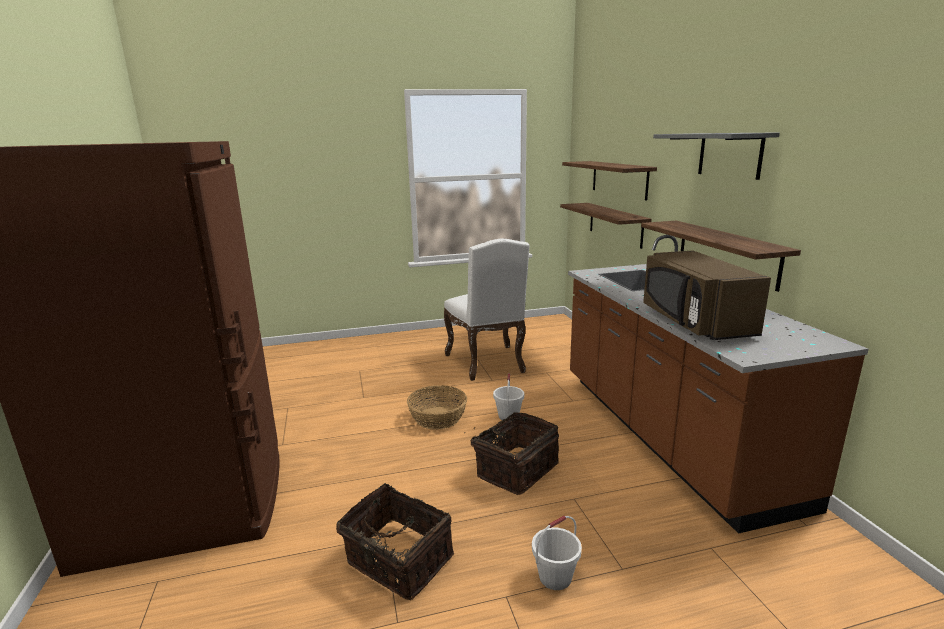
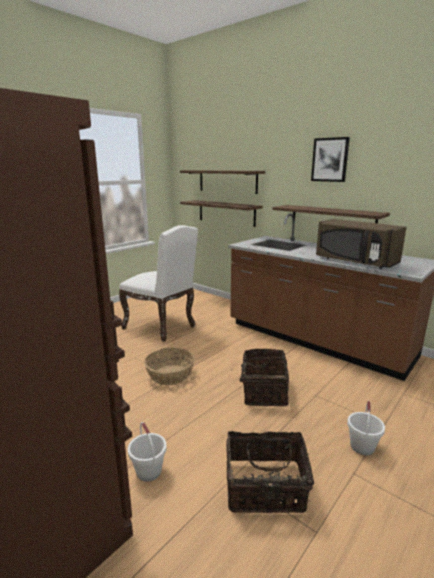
camera: 35 degrees left, 0 degrees up
white bucket [493,373,524,420] -> white bucket moved to [128,422,167,482]
grey shelf [653,132,780,180] -> picture [311,137,350,182]

